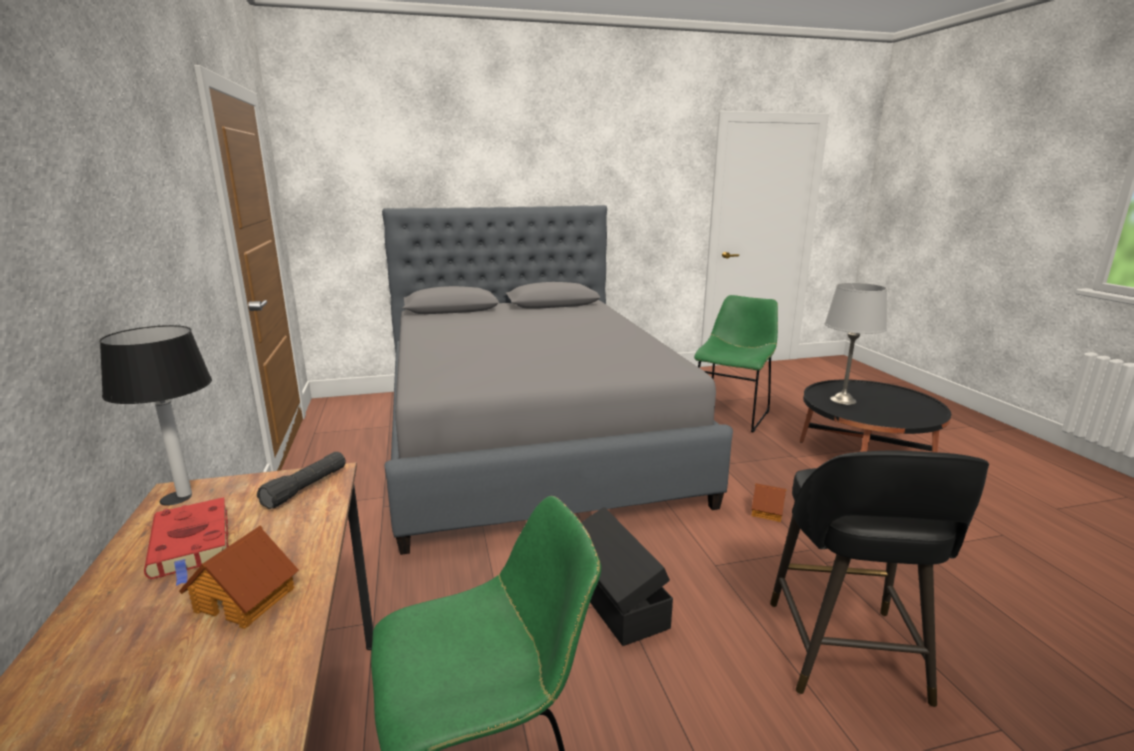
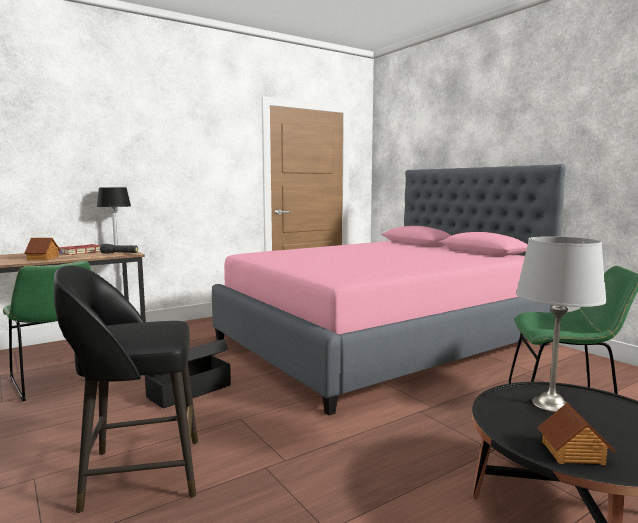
camera: 70 degrees right, 10 degrees down
grey bed [382,205,733,555] -> pink bed [212,164,566,415]
toy house [752,483,787,522] -> toy house moved to [537,402,616,465]

